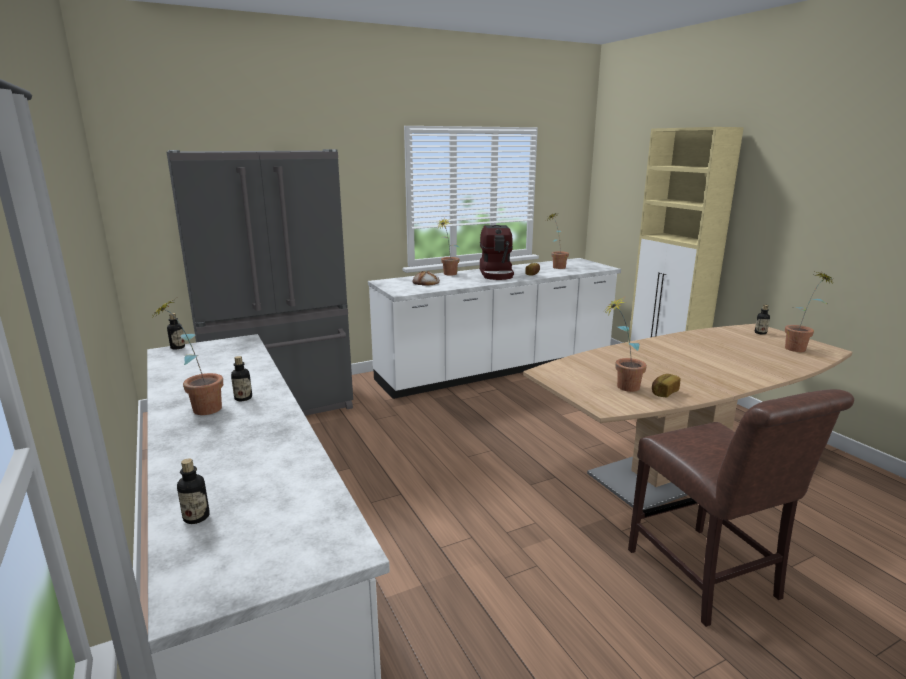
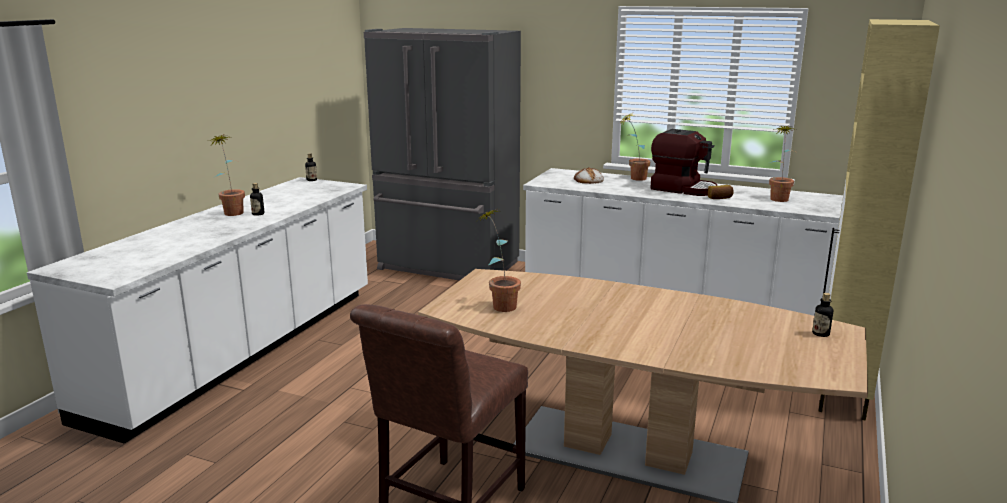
camera: 50 degrees right, 0 degrees up
bottle [177,458,210,524] -> none
coffee machine [480,225,514,280] -> coffee machine turned 105 degrees counterclockwise [650,129,717,196]
bread [652,374,681,397] -> none
potted plant [785,272,835,352] -> none

